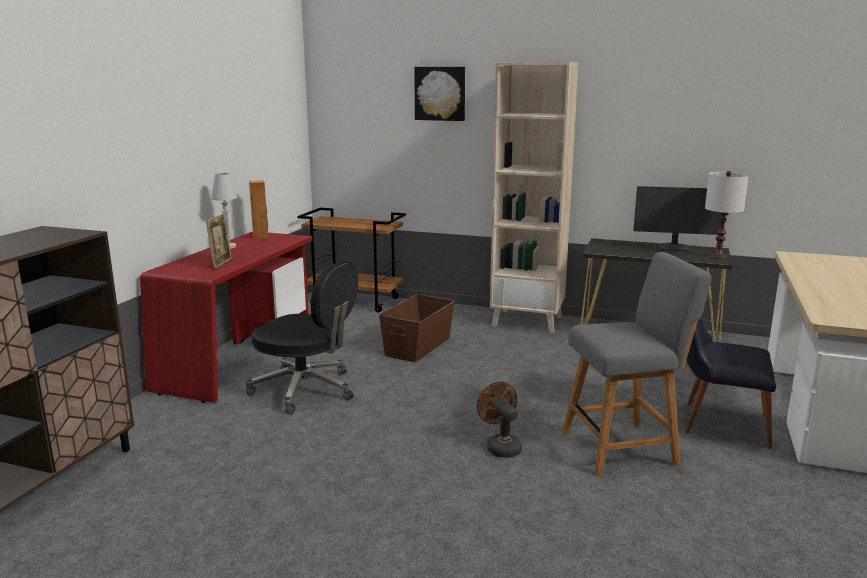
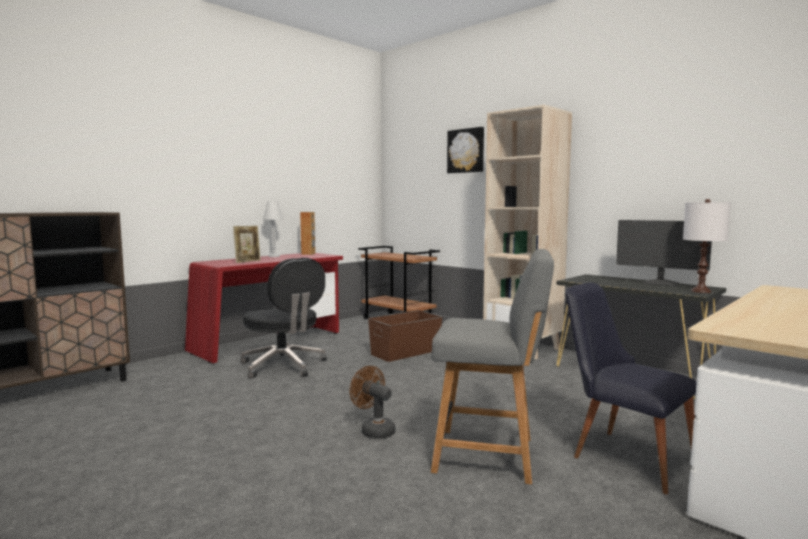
camera: 25 degrees right, 10 degrees down
brown fan [477,382,522,458] -> brown fan turned 45 degrees counterclockwise [349,366,396,439]

